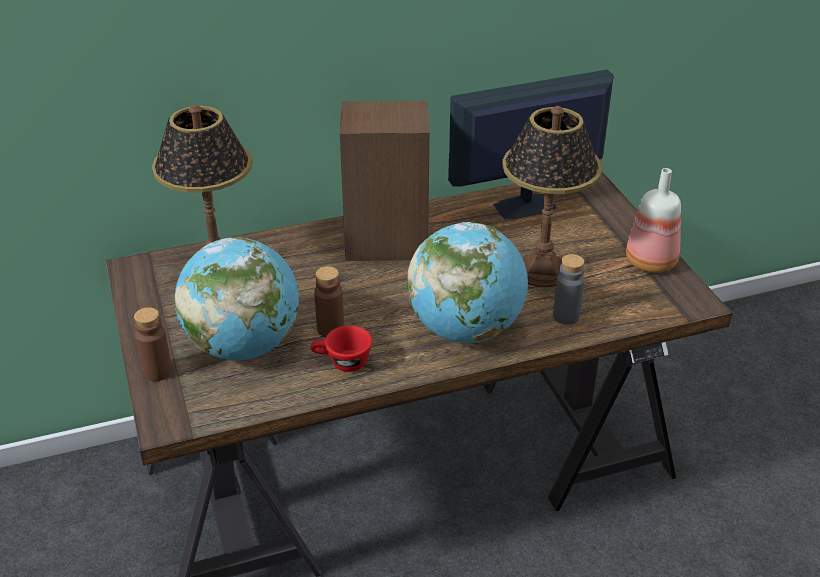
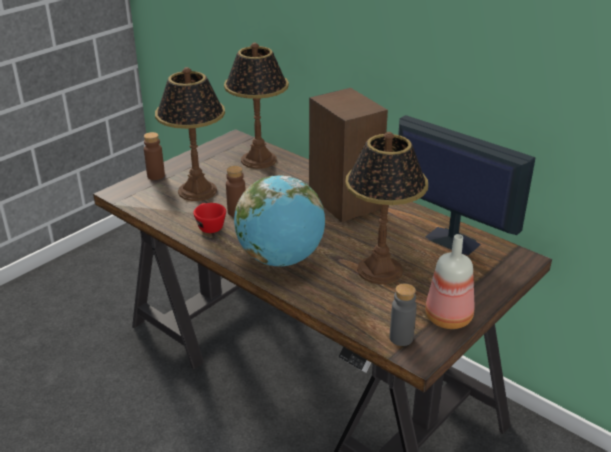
camera: 60 degrees right, 5 degrees down
globe [175,237,299,360] -> table lamp [155,67,225,201]
grey bottle [553,254,585,325] -> grey bottle moved to [390,283,417,346]

